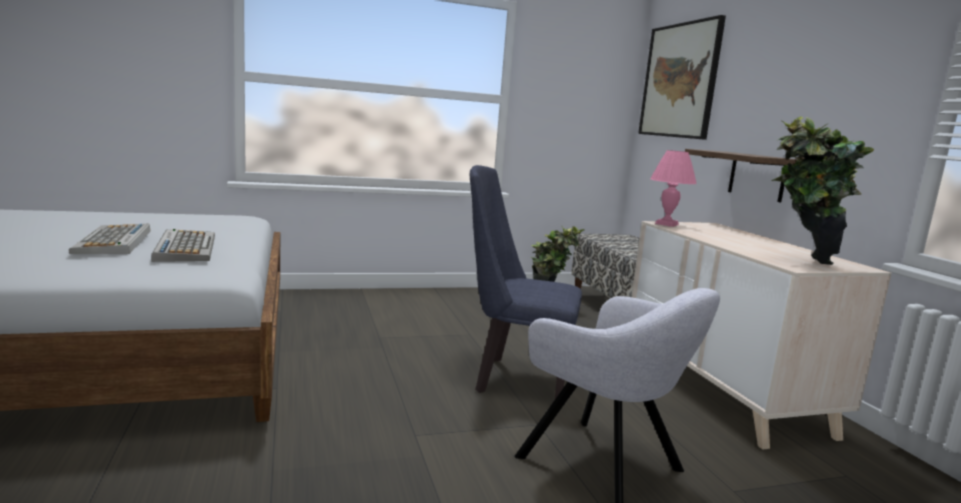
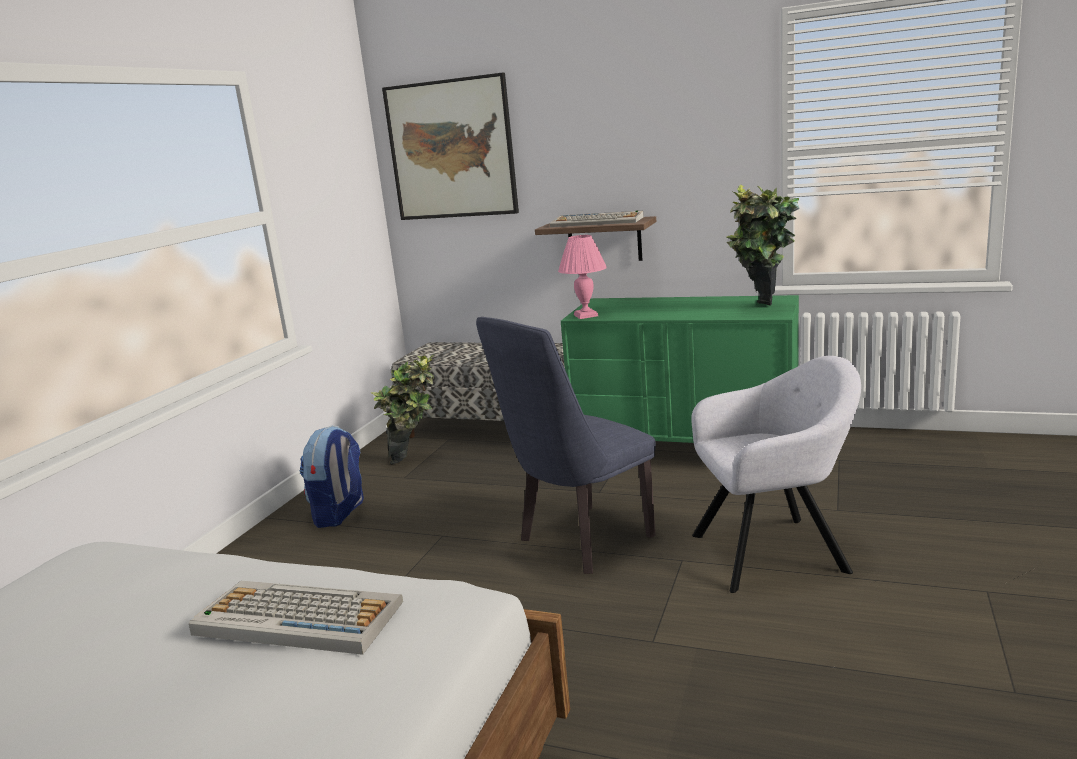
camera: 50 degrees left, 5 degrees up
keyboard [69,224,150,254] -> keyboard moved to [550,211,644,227]
beige dresser [631,221,892,450] -> green dresser [561,295,799,443]
none -> backpack [299,425,364,528]

